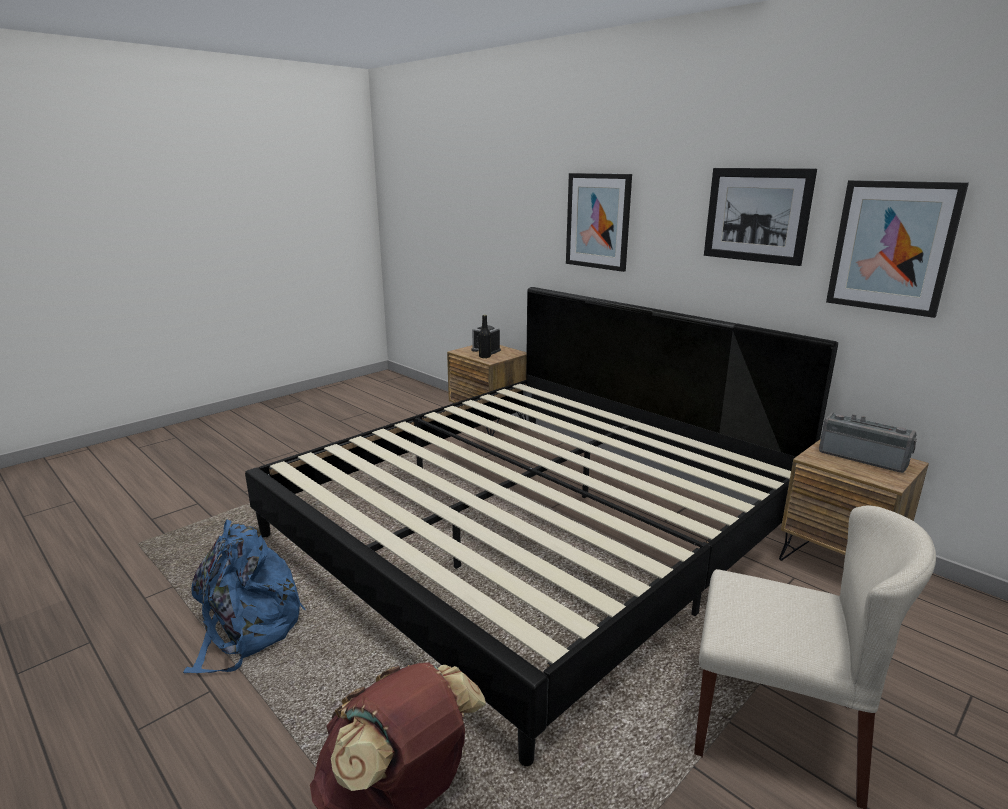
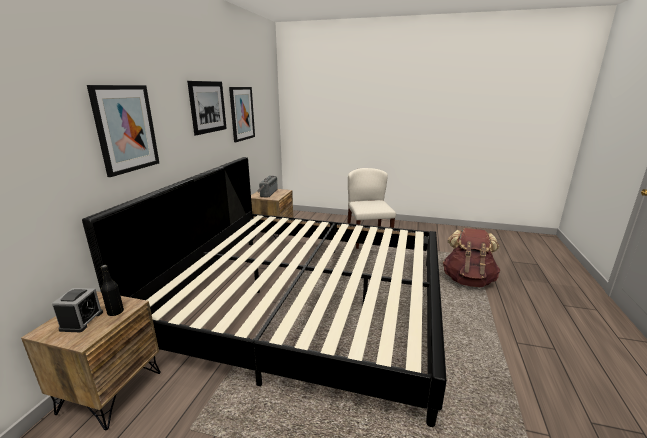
camera: 120 degrees left, 0 degrees up
blue backpack [183,520,306,673] -> none

